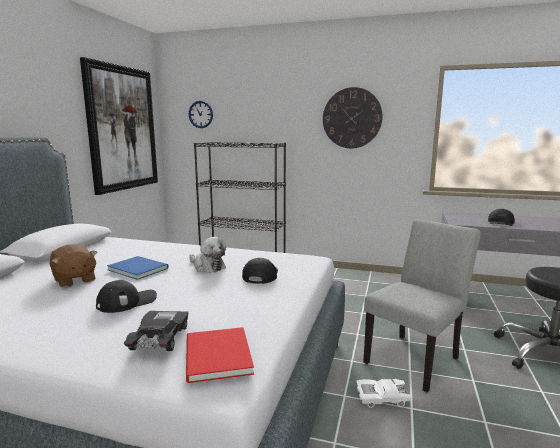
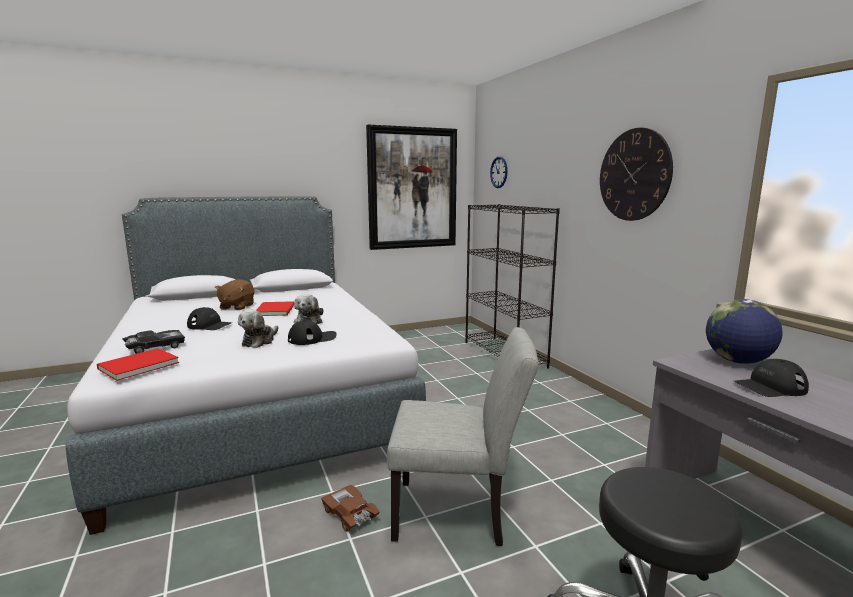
camera: 50 degrees right, 0 degrees up
blue book [107,256,169,280] -> red book [256,301,294,316]
white toy car [357,379,412,408] -> brown toy car [321,485,380,531]
none -> plush toy [238,310,278,348]
none -> globe [706,299,783,364]

